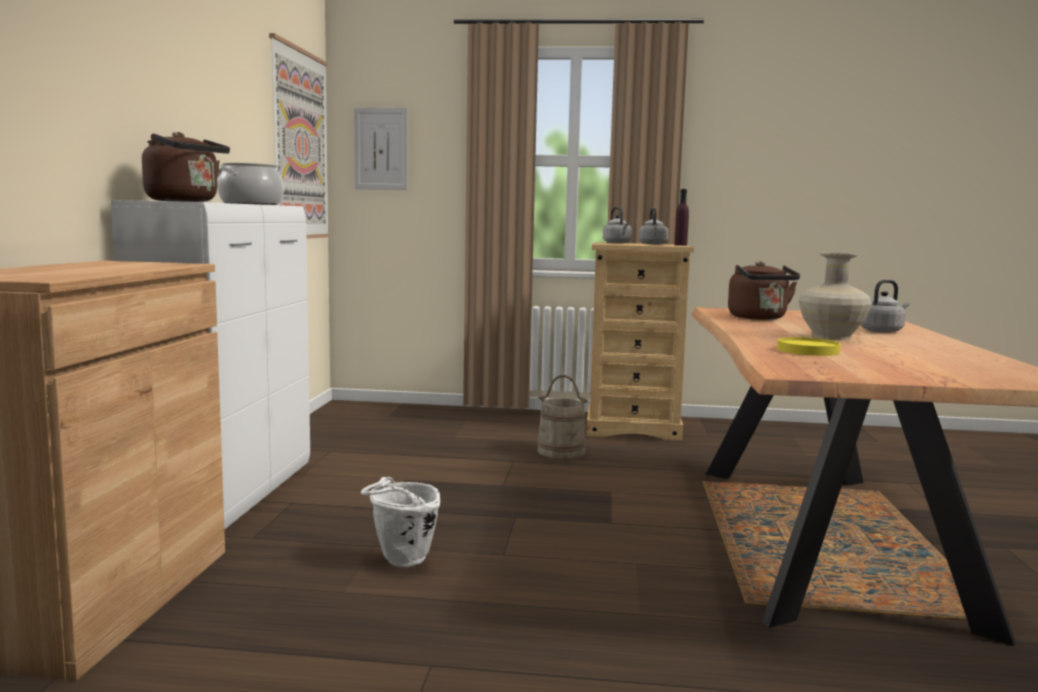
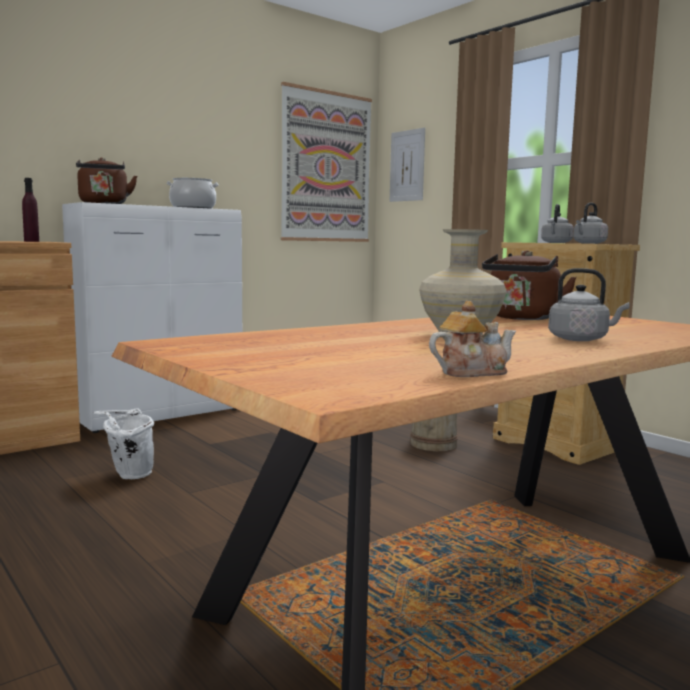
camera: 45 degrees right, 0 degrees up
purple bottle [675,189,689,246] -> purple bottle moved to [22,178,39,242]
yellow plate [777,337,841,356] -> none
none -> teapot [429,301,516,377]

